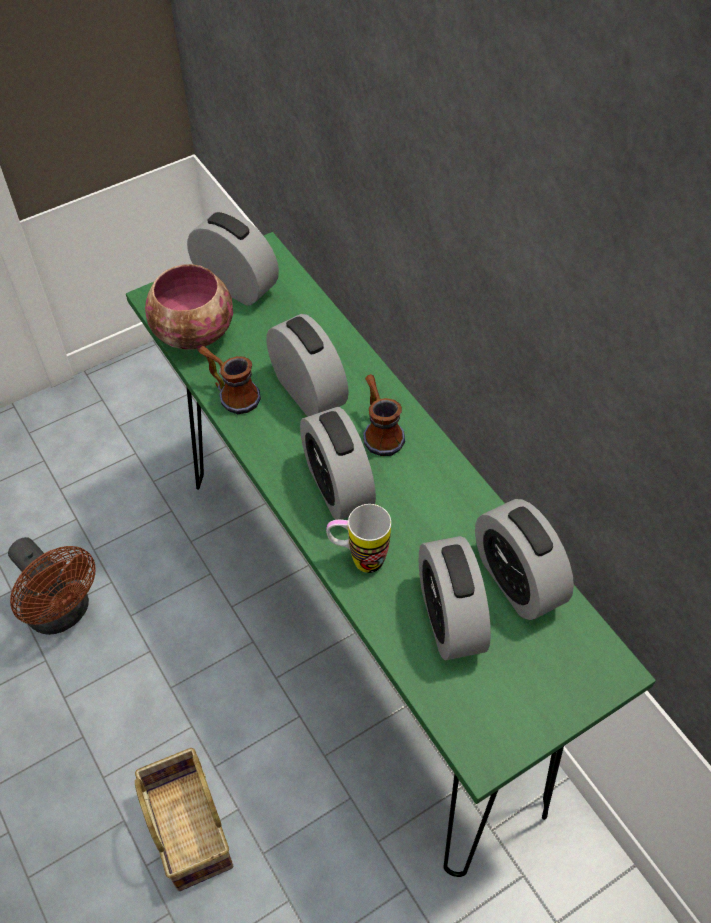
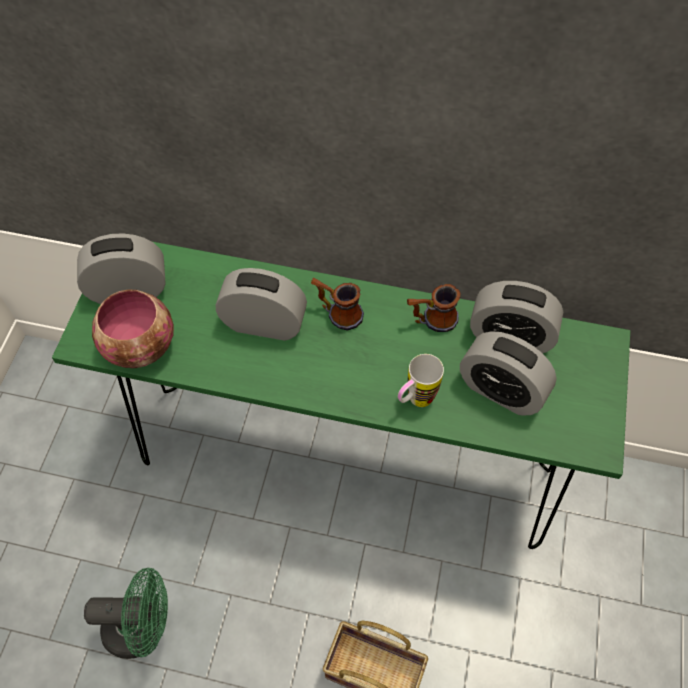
camera: 45 degrees left, 5 degrees up
brown fan [8,537,96,635] -> green fan [84,568,168,659]
mug [199,346,261,414] -> mug moved to [407,284,460,332]
alarm clock [300,407,376,520] -> none

